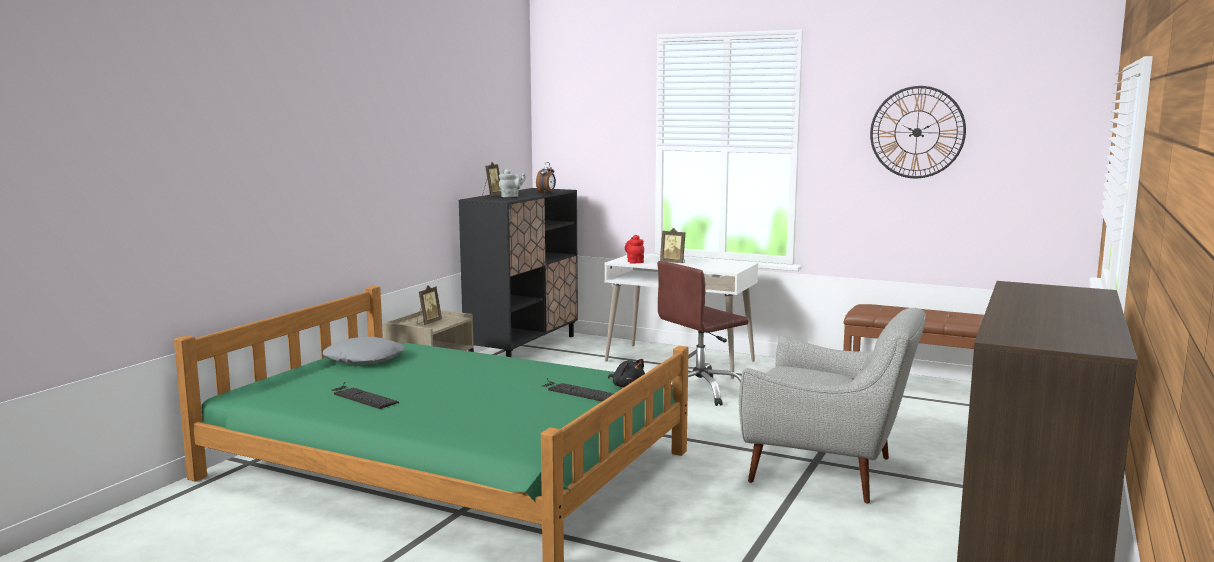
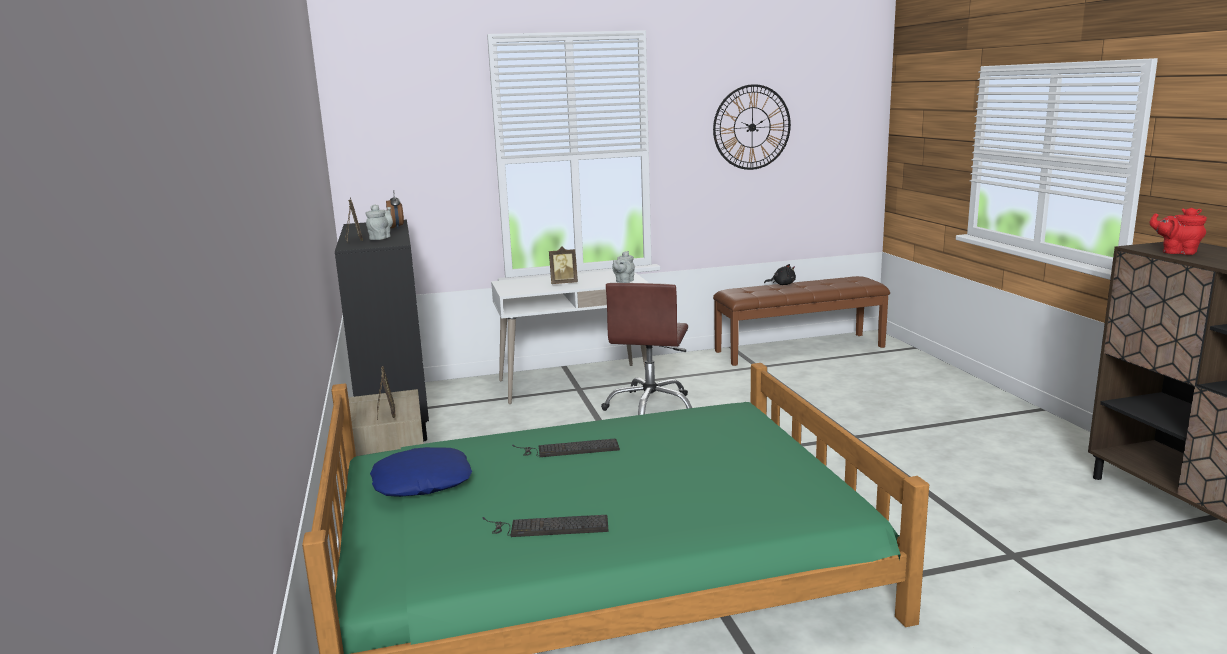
camera: 40 degrees left, 5 degrees up
grey pillow [323,337,405,364] -> blue pillow [370,447,472,497]
keyboard [541,378,614,401] -> keyboard moved to [512,439,620,457]
black plush toy [608,359,645,387] -> black plush toy moved to [764,264,796,285]
red teapot [625,235,644,264] -> red teapot moved to [1149,208,1207,255]
grey armchair [739,308,926,504] -> none
none -> grey teapot [612,251,635,283]

